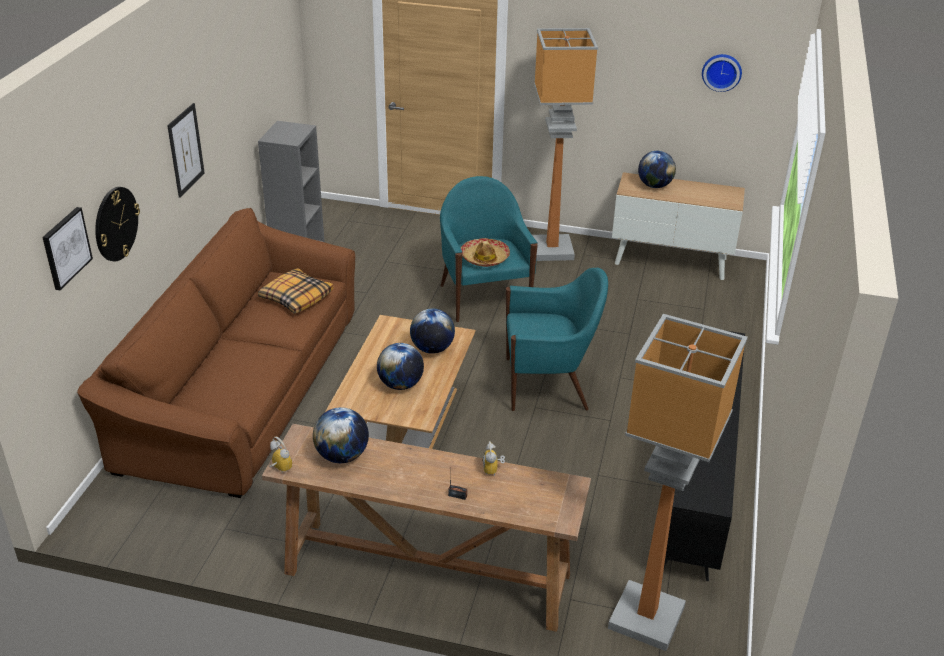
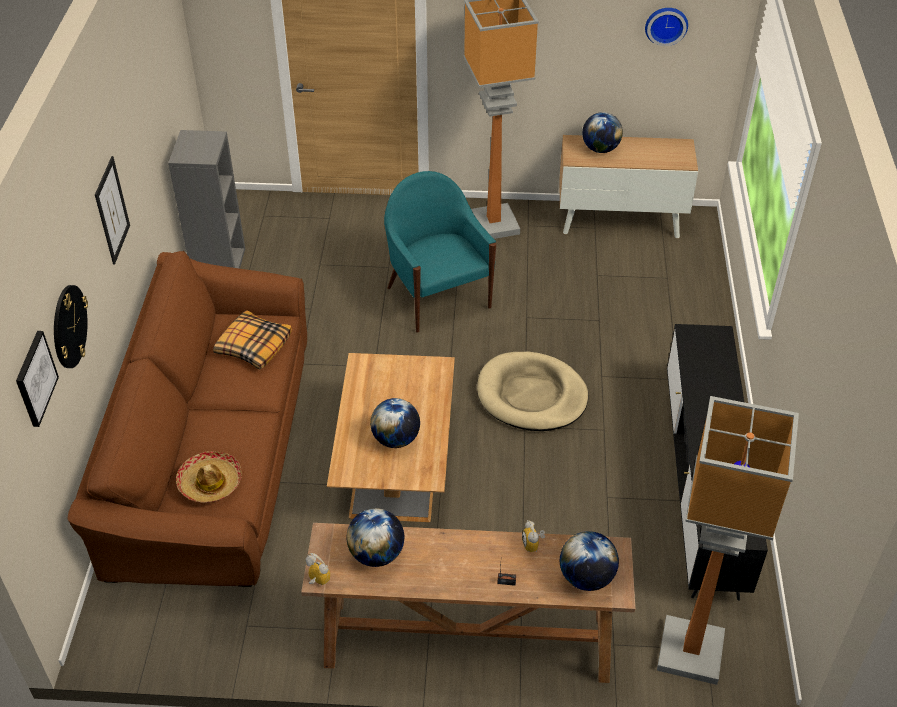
camera: 10 degrees left, 10 degrees up
globe [410,308,455,354] -> globe moved to [560,531,619,591]
hat [461,238,510,267] -> hat moved to [176,451,242,503]
turquoise armchair [506,268,608,411] -> beige dog bed [477,352,588,431]

